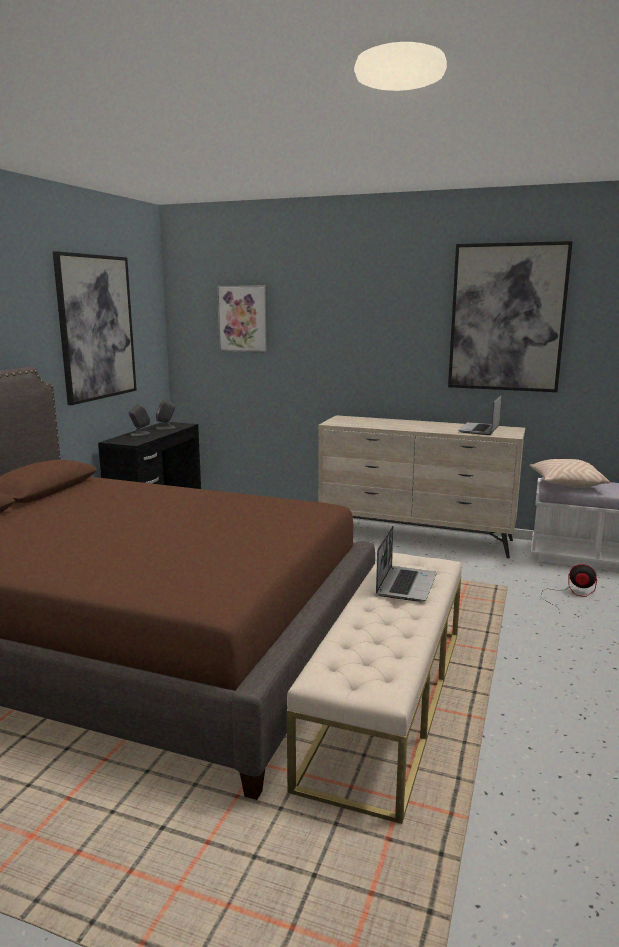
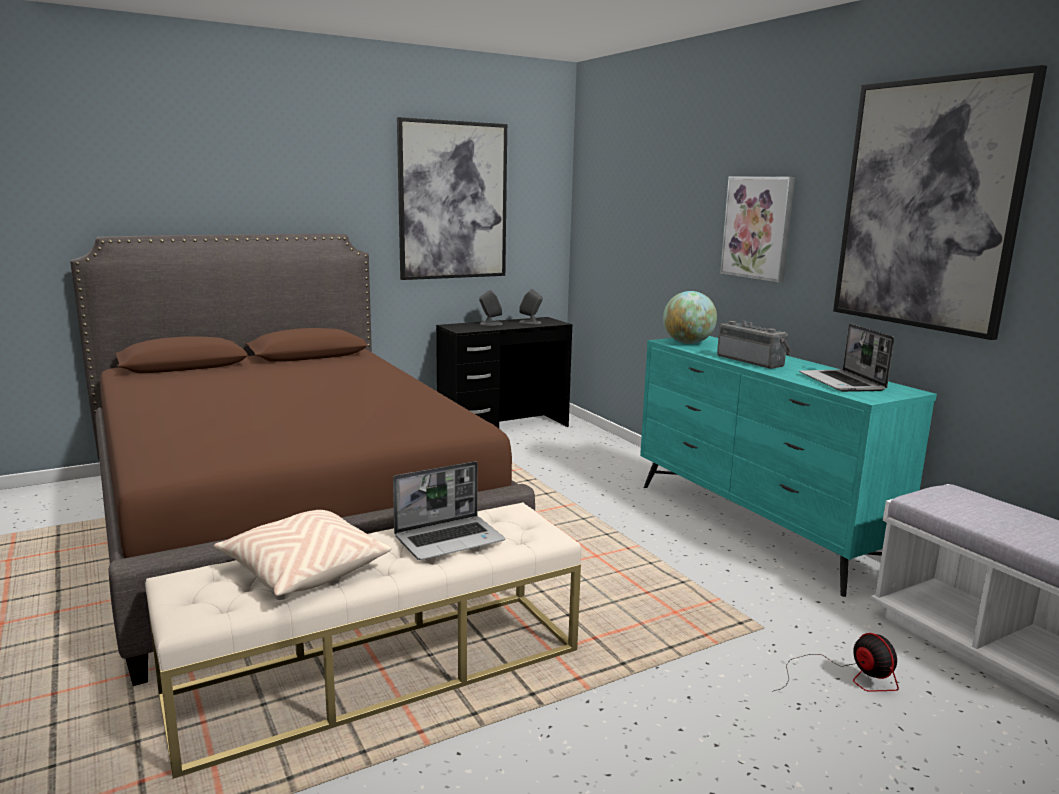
camera: 40 degrees right, 0 degrees up
picture [217,285,268,353] -> picture moved to [720,176,795,283]
beige dresser [318,415,525,558] -> turquoise dresser [640,336,937,597]
laptop [458,395,501,435] -> laptop turned 75 degrees counterclockwise [799,323,894,392]
beige pillow [530,459,610,487] -> beige pillow moved to [214,510,391,596]
none -> globe [663,291,717,344]
none -> radio [717,321,791,369]

